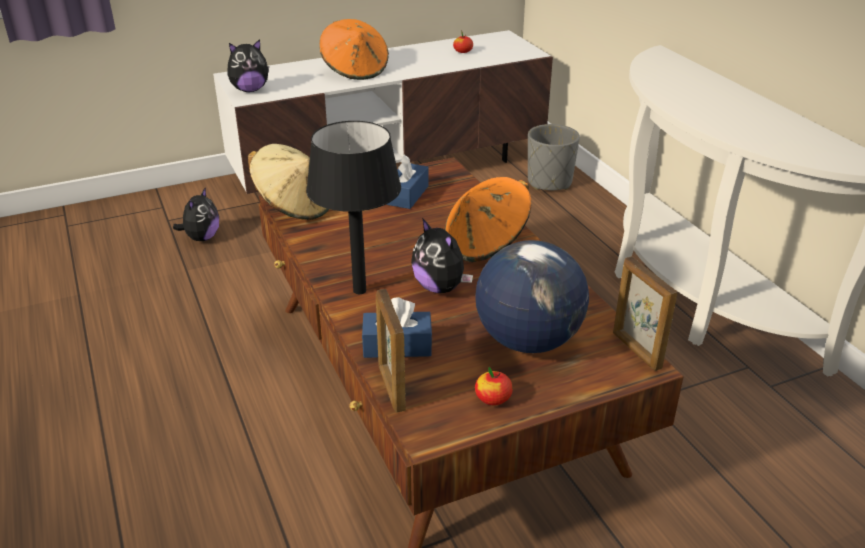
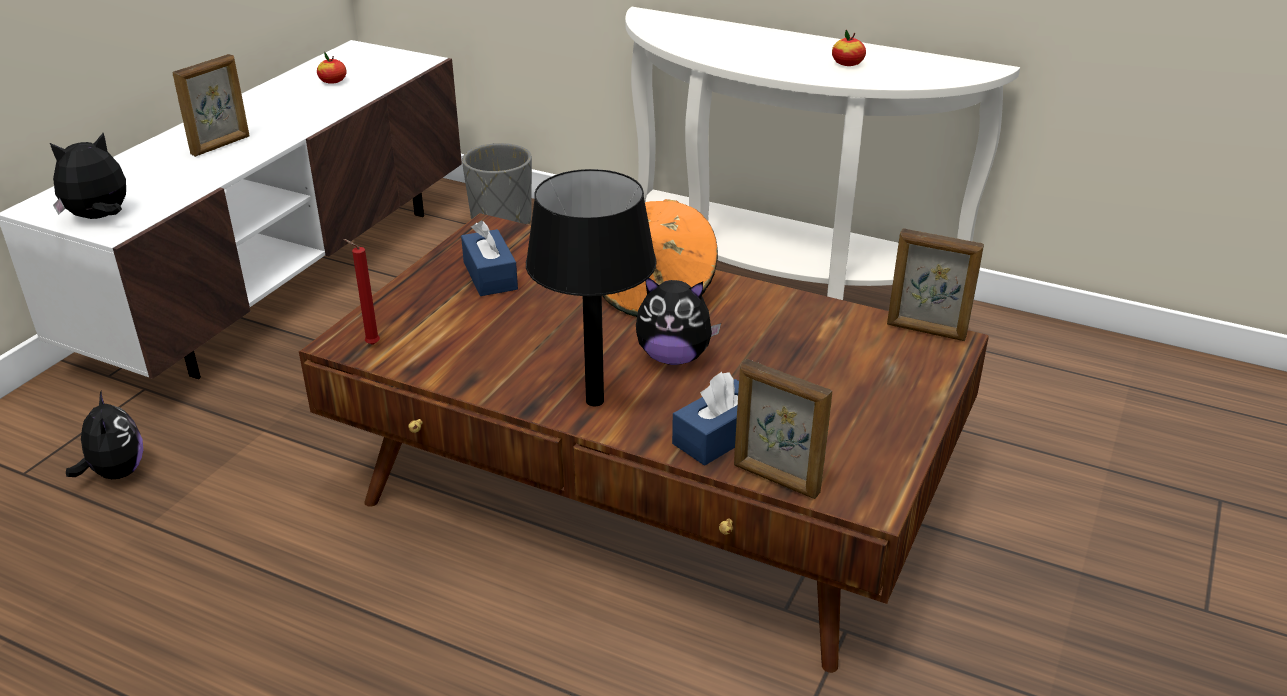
camera: 40 degrees left, 0 degrees up
plush toy [228,39,269,92] -> plush toy turned 150 degrees counterclockwise [50,133,126,219]
beige hat [248,144,329,220] -> red candle [343,239,380,345]
orange hat [320,19,389,80] -> picture frame [173,54,250,157]
globe [475,240,589,353] -> none
apple [475,367,513,405] -> apple moved to [832,30,866,66]

